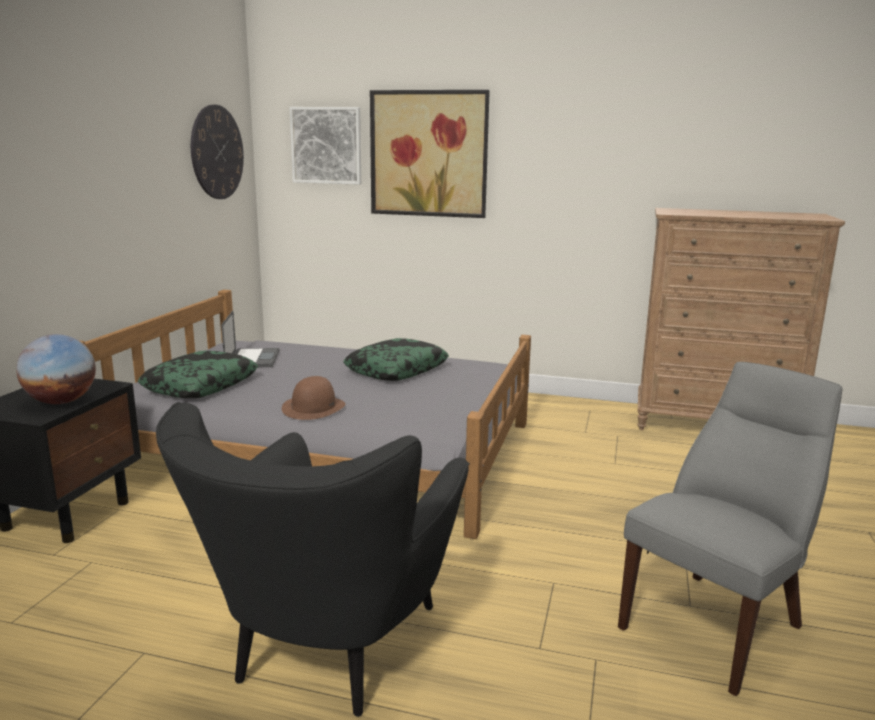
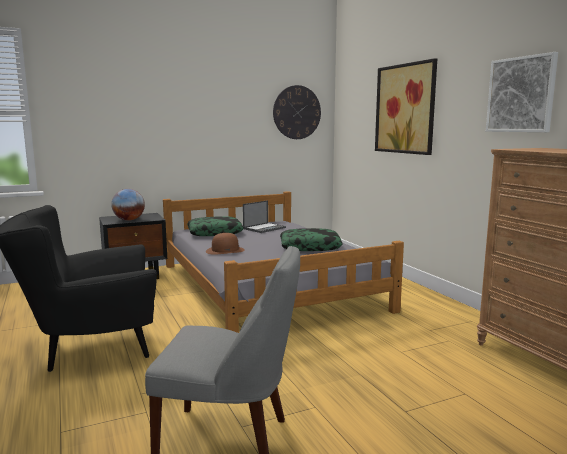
camera: 50 degrees right, 5 degrees down
picture [290,107,361,185] -> picture moved to [486,52,558,132]

